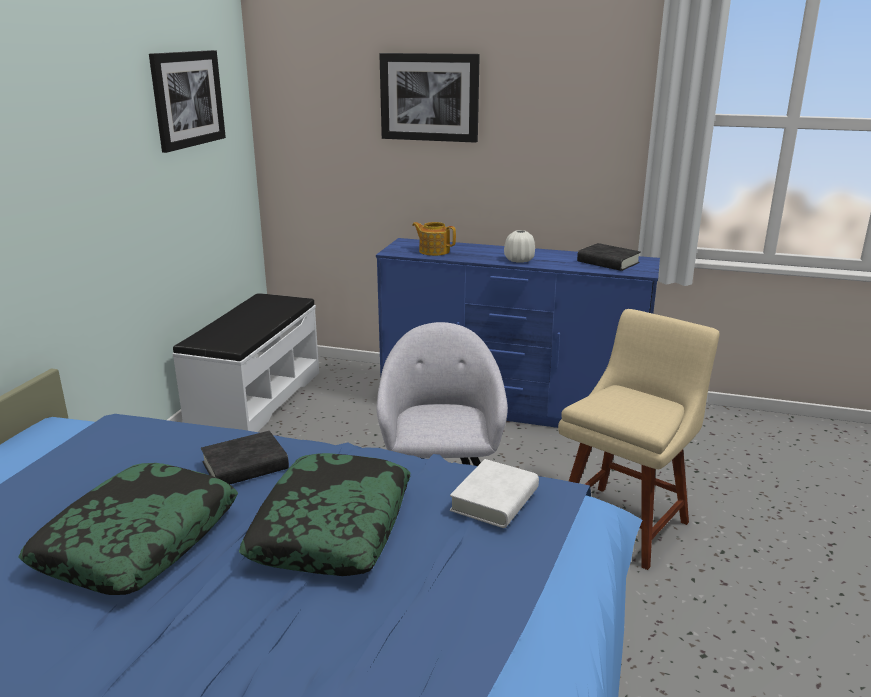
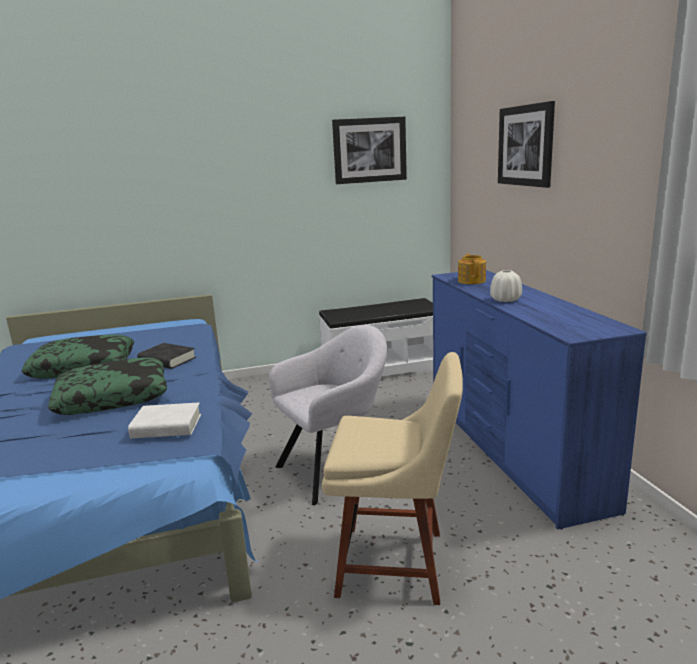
camera: 60 degrees right, 5 degrees down
black book [577,243,641,271] -> none

